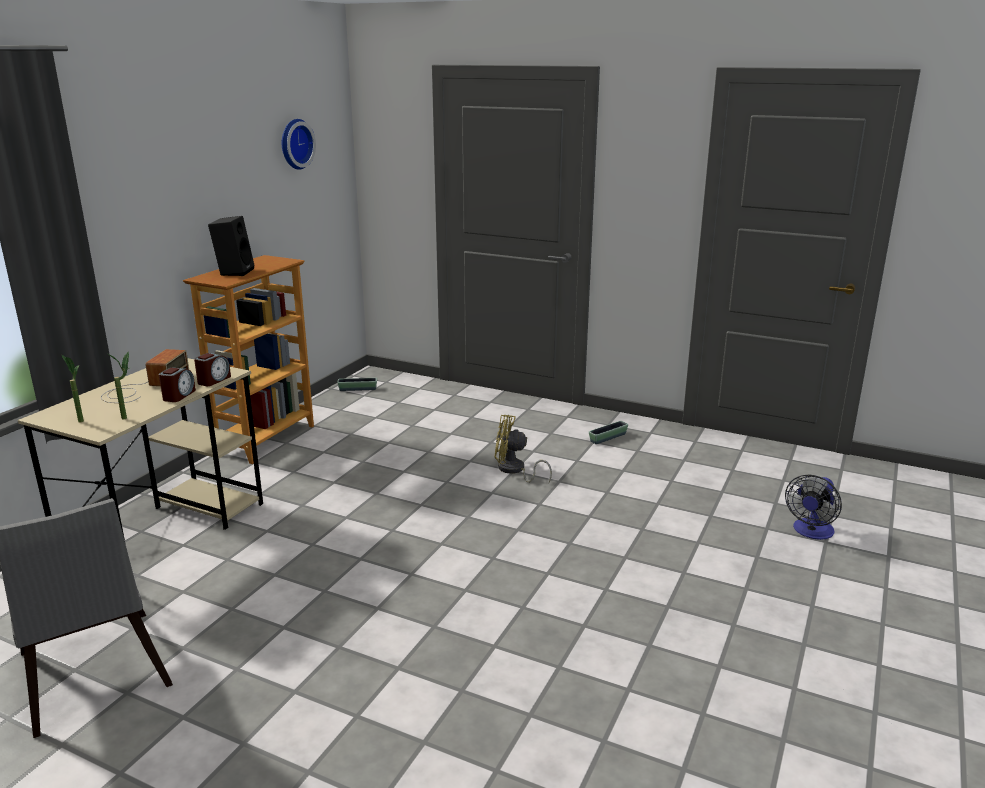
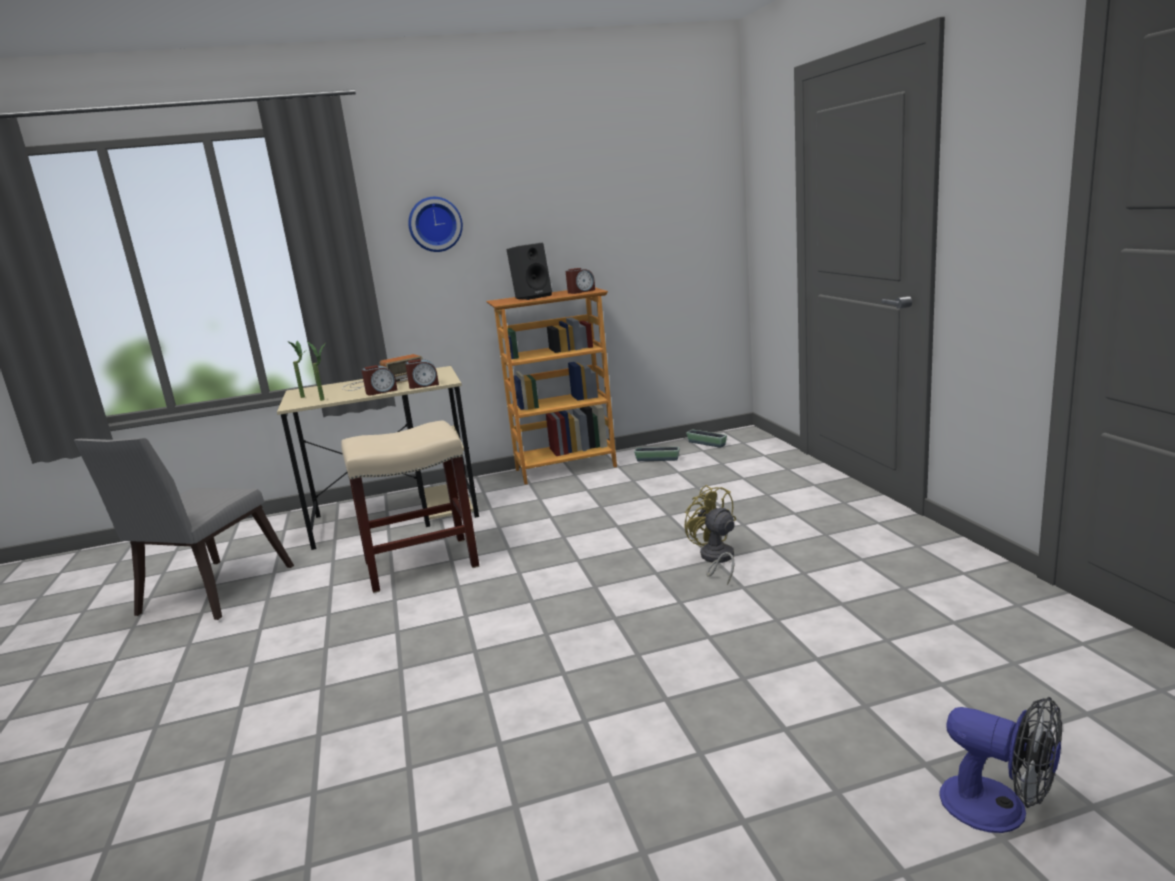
camera: 50 degrees right, 5 degrees down
wall clock [282,119,316,170] -> wall clock moved to [408,197,463,252]
planter [589,421,628,444] -> planter moved to [634,447,680,461]
fan [785,474,842,540] -> fan turned 135 degrees counterclockwise [940,696,1062,833]
none -> beige stool [341,421,479,593]
none -> alarm clock [566,268,595,294]

